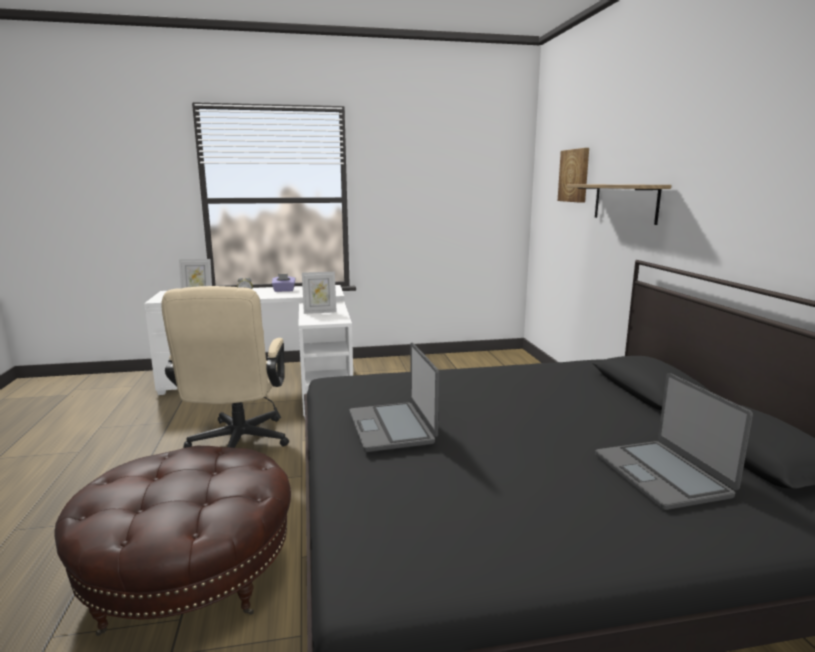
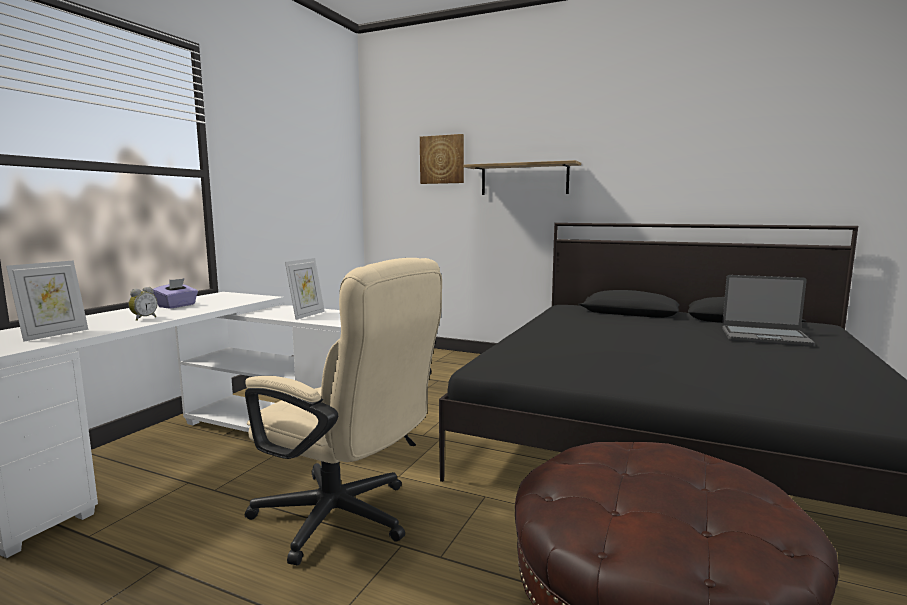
camera: 55 degrees left, 5 degrees down
laptop [349,343,439,452] -> none

